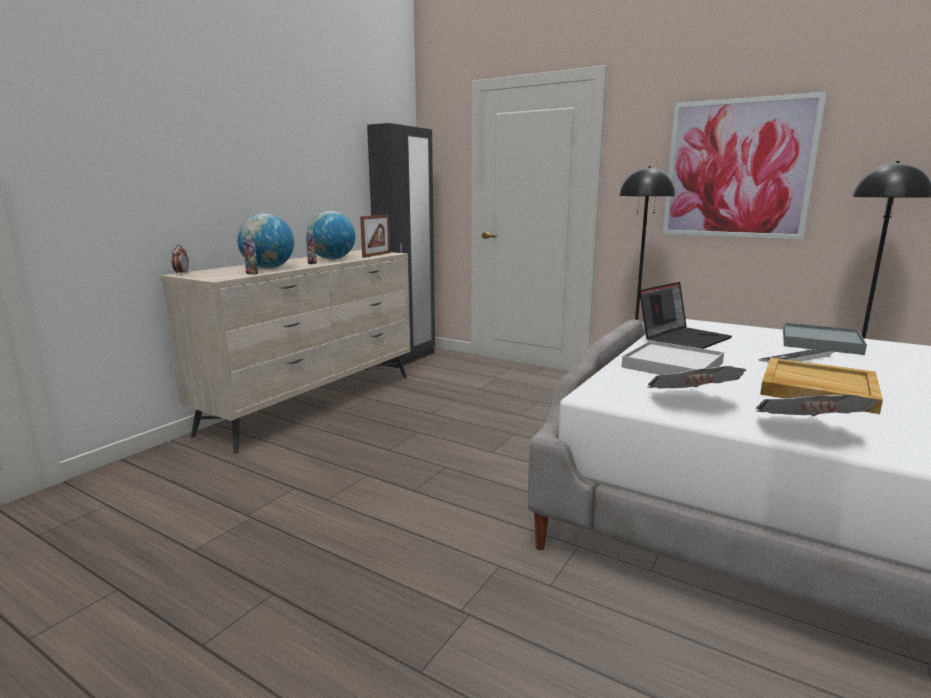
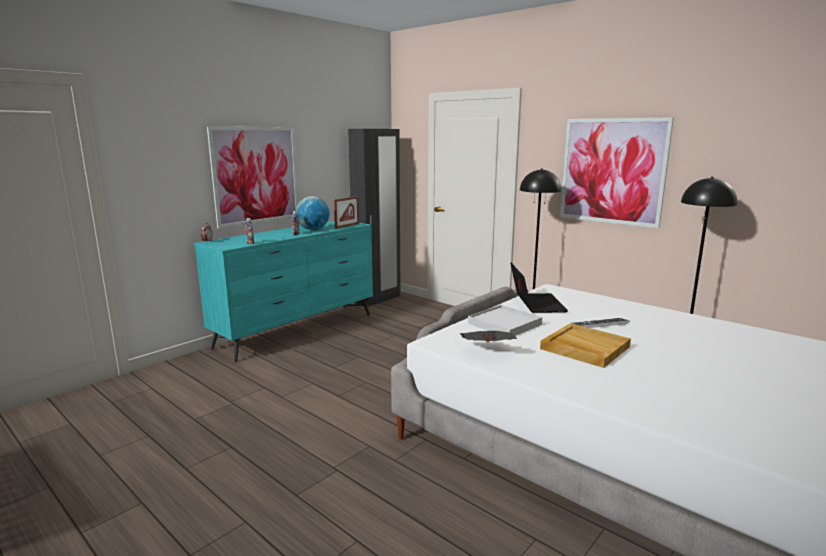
camera: 10 degrees right, 0 degrees up
beige dresser [160,250,411,454] -> turquoise dresser [194,221,373,362]
globe [237,214,294,269] -> none
laptop [639,282,732,349] -> laptop turned 60 degrees counterclockwise [510,263,568,313]
newspaper [756,395,879,416] -> none
grey tray [783,323,867,355] -> none
none -> picture [207,127,298,228]

